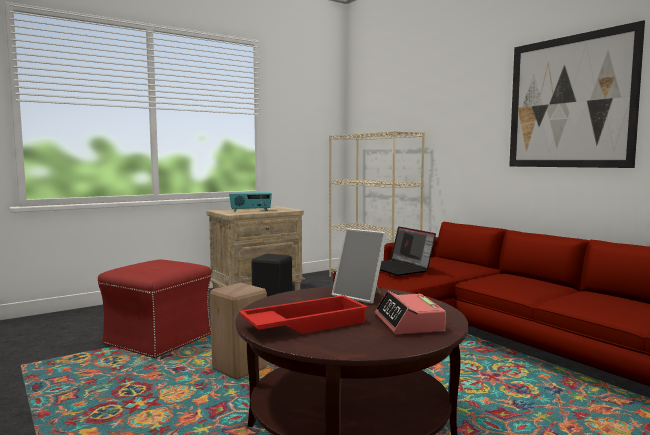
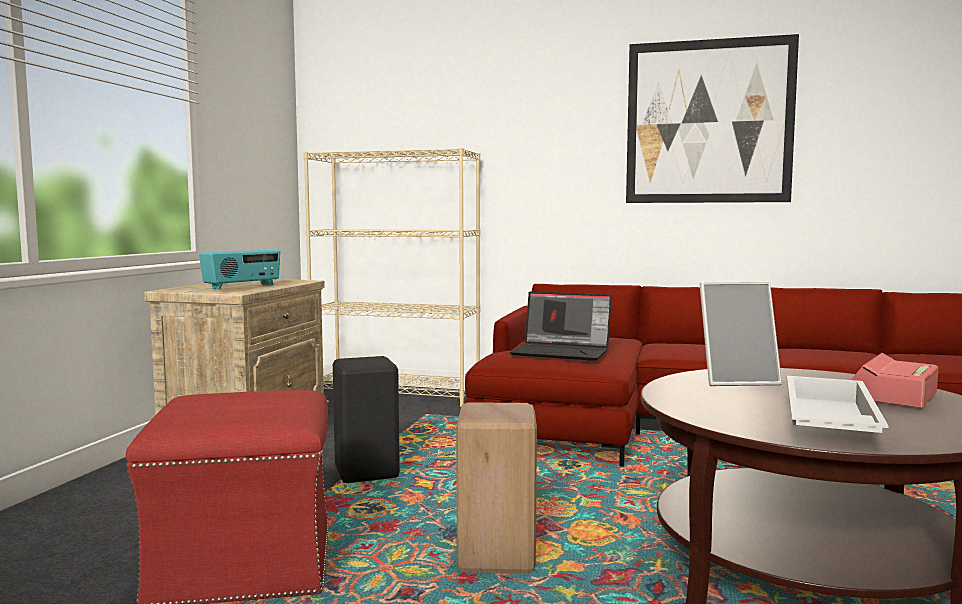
camera: 40 degrees left, 0 degrees up
red tray [239,295,368,334] -> white tray [787,376,889,433]
alarm clock [375,291,446,334] -> alarm clock turned 90 degrees clockwise [851,353,939,408]

